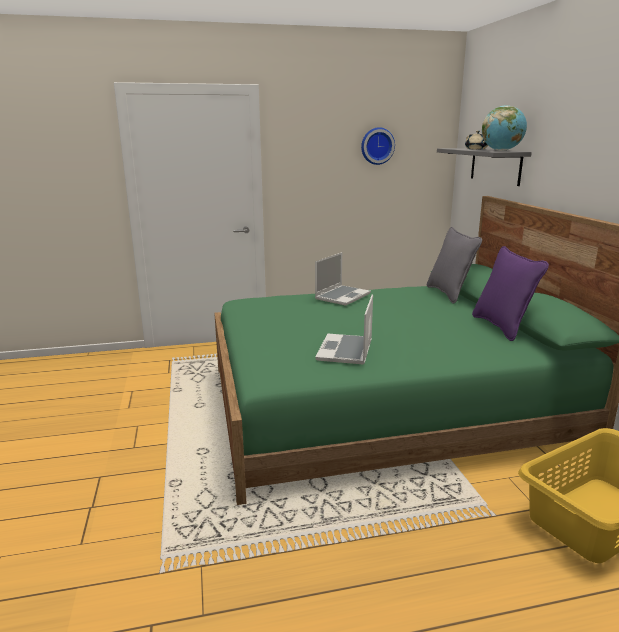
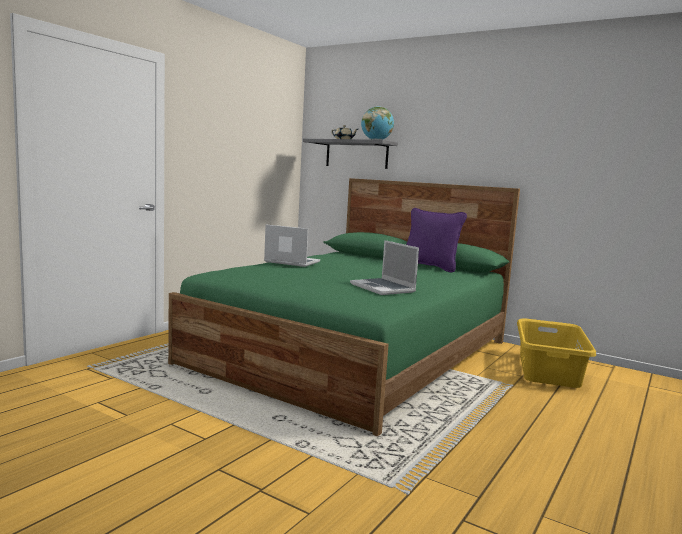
camera: 45 degrees left, 10 degrees down
laptop [315,252,371,306] -> laptop turned 60 degrees counterclockwise [264,224,320,267]
wall clock [361,127,395,165] -> none
grey pillow [427,227,482,304] -> none

